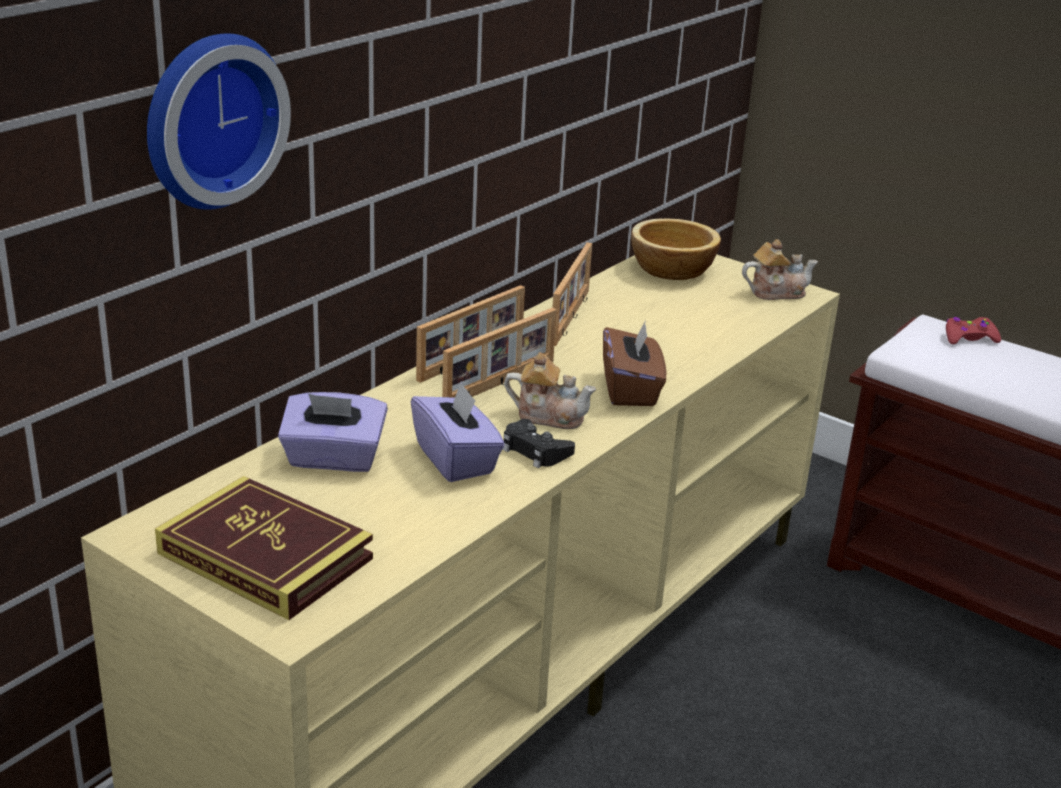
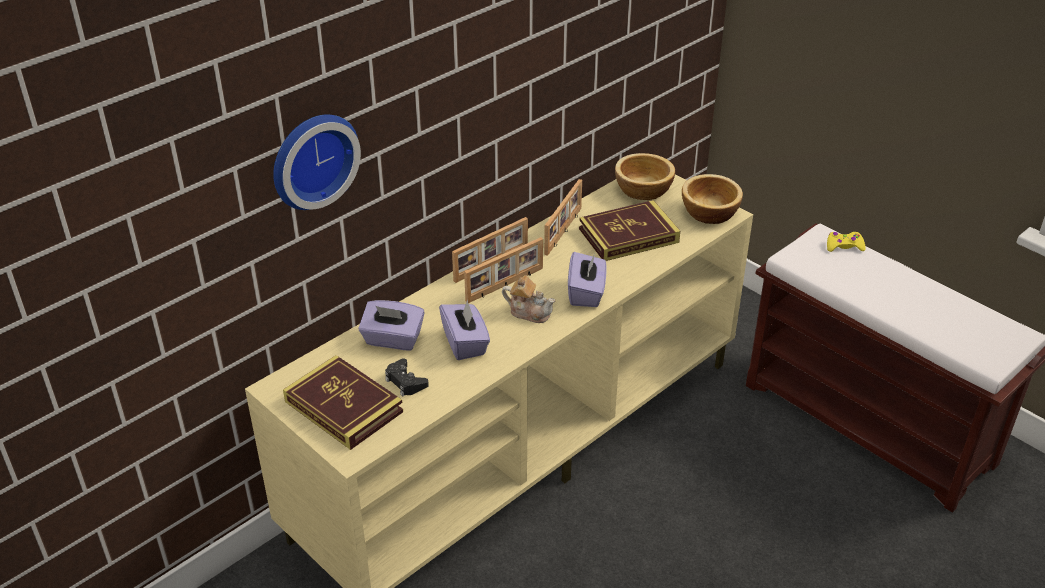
camera: 10 degrees right, 10 degrees up
black game controller [502,419,575,468] -> black game controller moved to [385,358,429,396]
brown tissue box [603,320,667,406] -> purple tissue box [568,252,607,307]
teapot [742,239,818,300] -> bowl [682,174,743,224]
red game controller [946,317,1001,344] -> yellow game controller [827,232,866,252]
none -> book [579,200,680,261]

